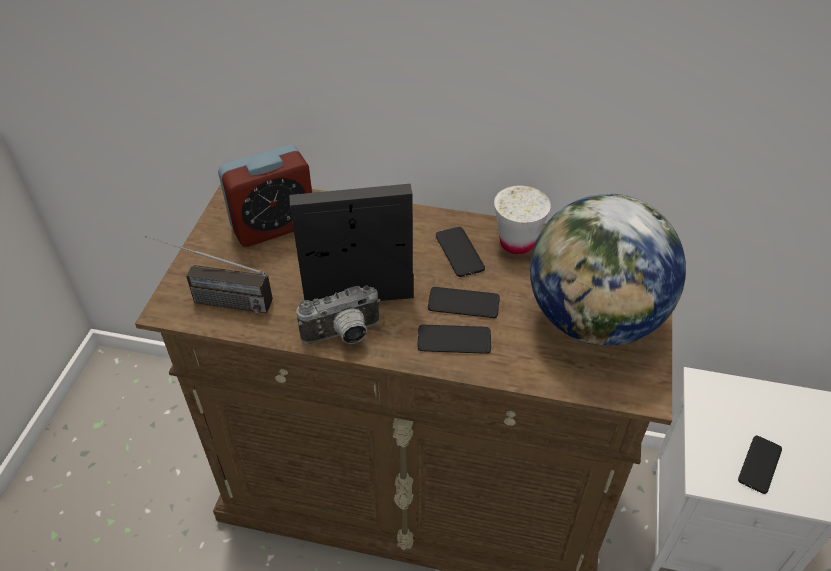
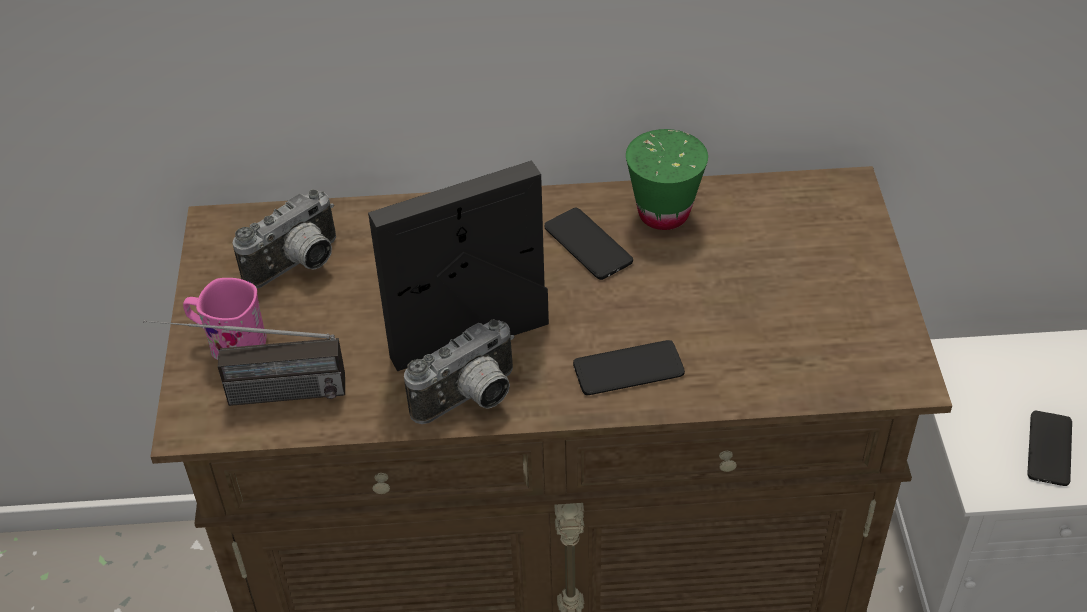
camera: 15 degrees left, 0 degrees up
alarm clock [218,145,312,247] -> camera [233,189,336,288]
phone [428,287,500,318] -> none
white cup [494,185,551,254] -> green cup [626,129,708,230]
globe [530,193,686,346] -> none
none -> pink mug [183,278,267,360]

